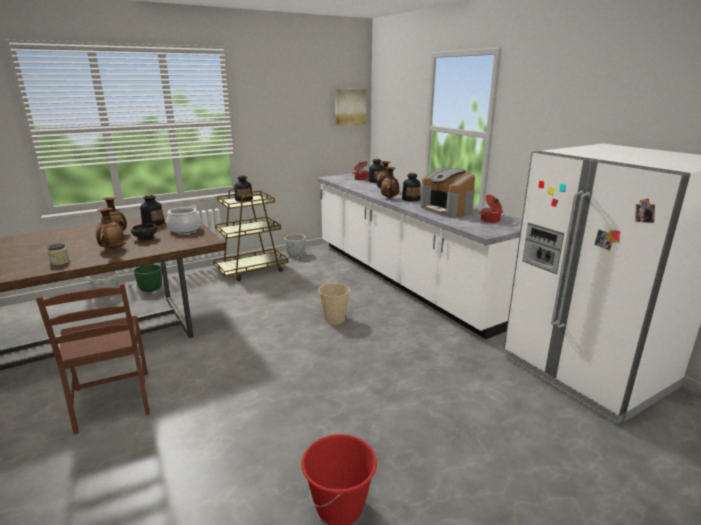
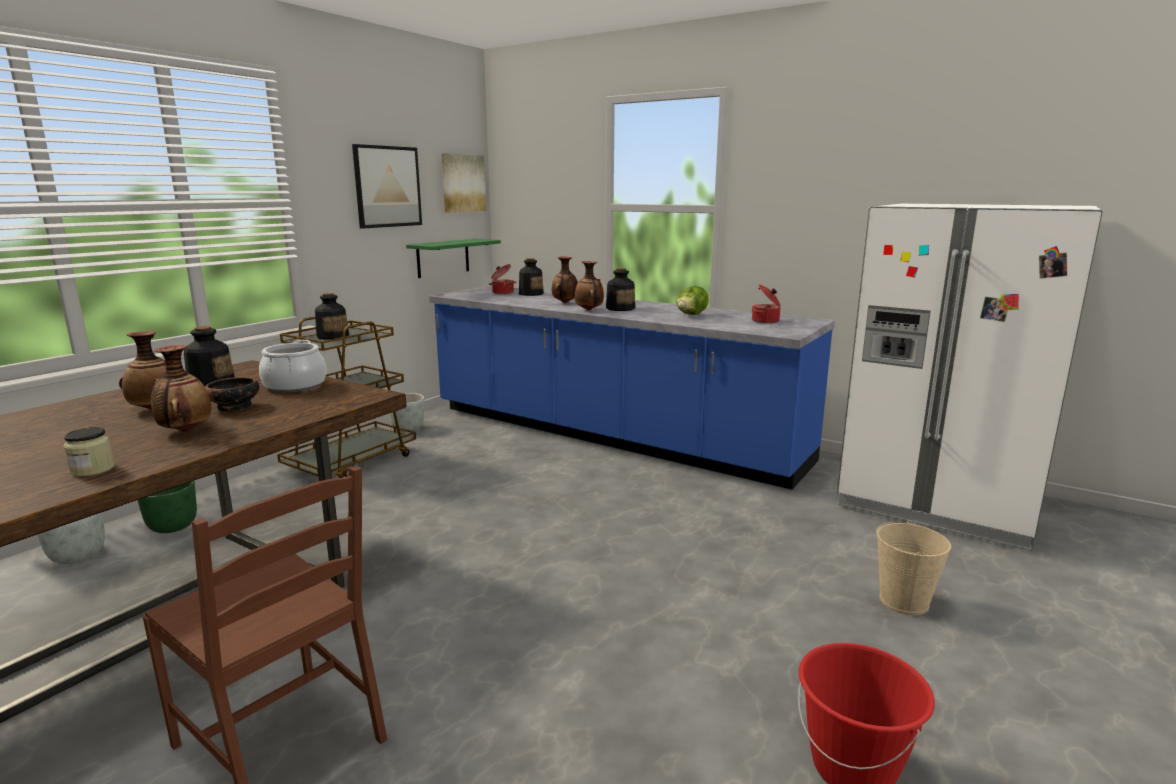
camera: 25 degrees left, 5 degrees down
white counter [318,174,522,339] -> blue counter [429,285,835,490]
beige bucket [318,283,350,325] -> beige bucket moved to [876,520,951,615]
coffee machine [420,168,475,218] -> lettuce [676,286,709,315]
none -> picture [352,144,422,229]
none -> green shelf [406,239,501,278]

